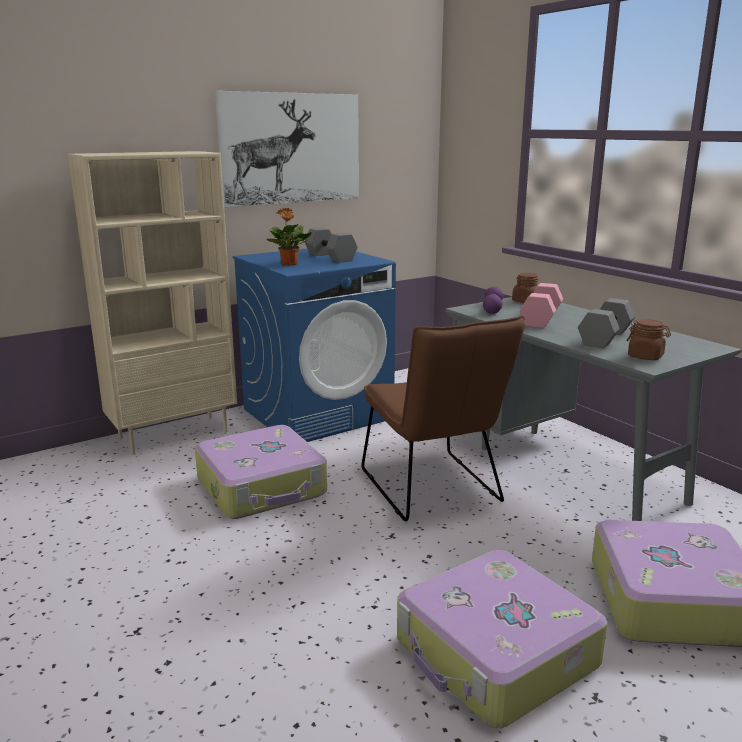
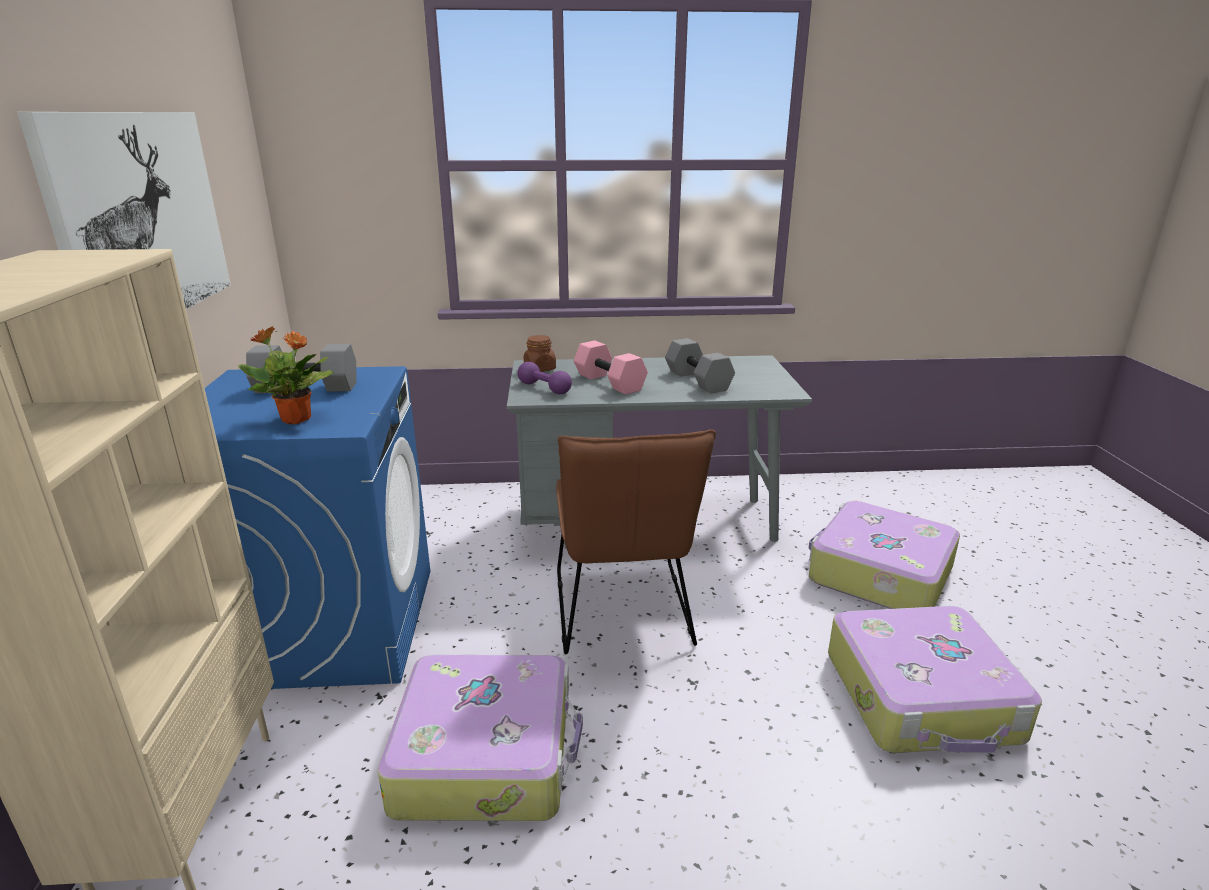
camera: 60 degrees left, 5 degrees up
brown chair [361,315,525,522] -> brown chair turned 75 degrees clockwise [556,429,716,654]
brown jar [627,319,671,360] -> none

